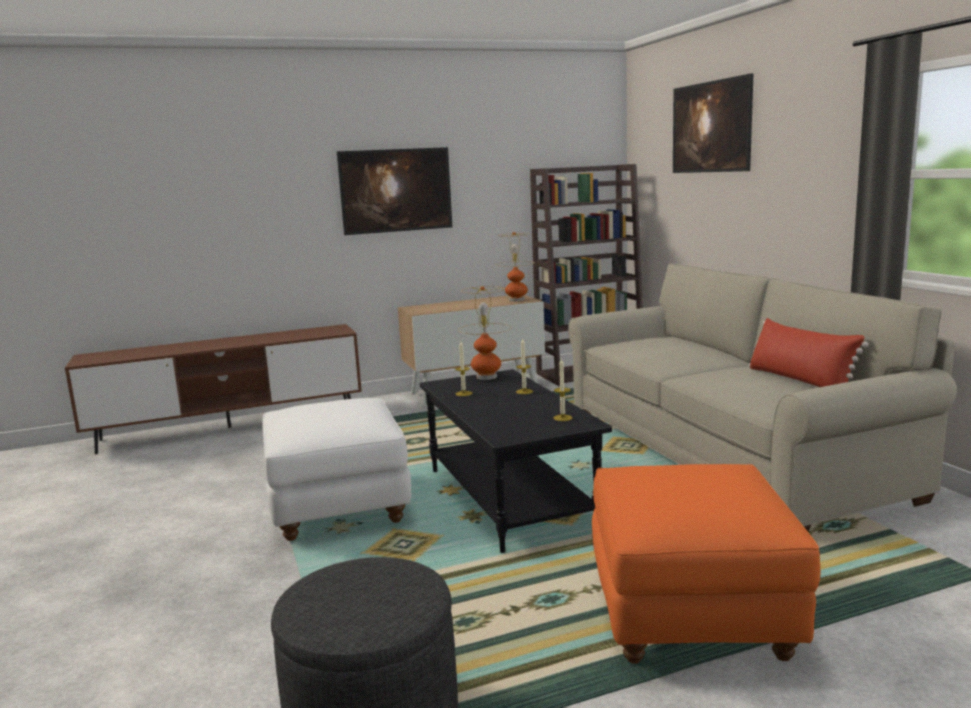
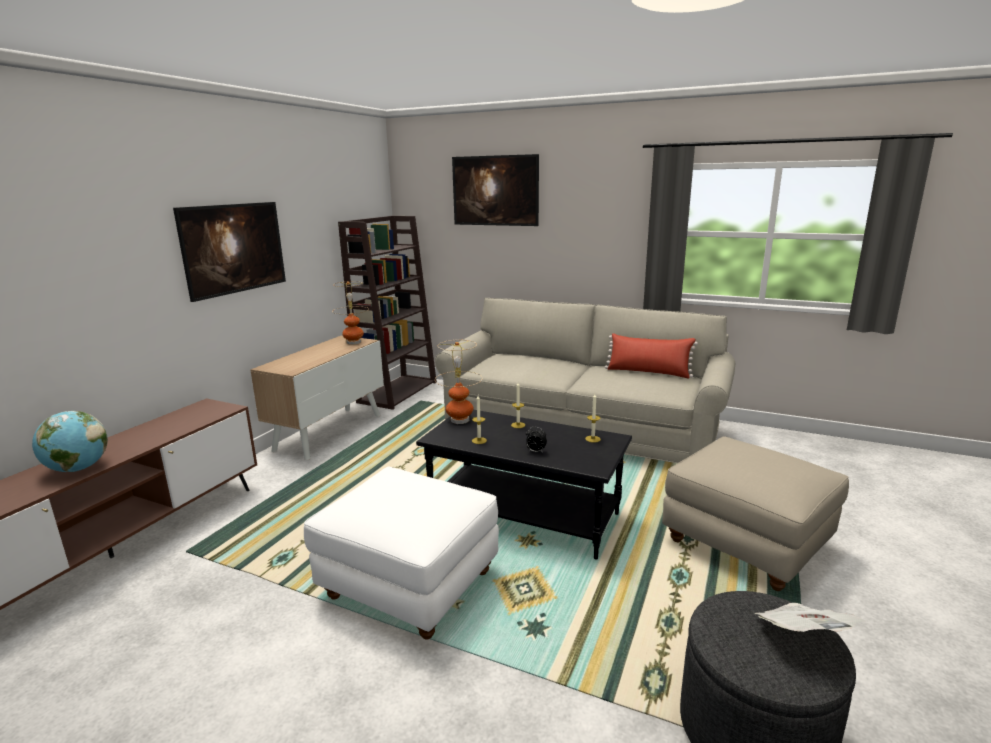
camera: 45 degrees left, 5 degrees up
orange ottoman [592,464,820,664] -> beige ottoman [662,436,849,591]
none -> globe [32,411,108,472]
none -> alarm clock [525,427,547,453]
none -> newspaper [755,603,867,632]

